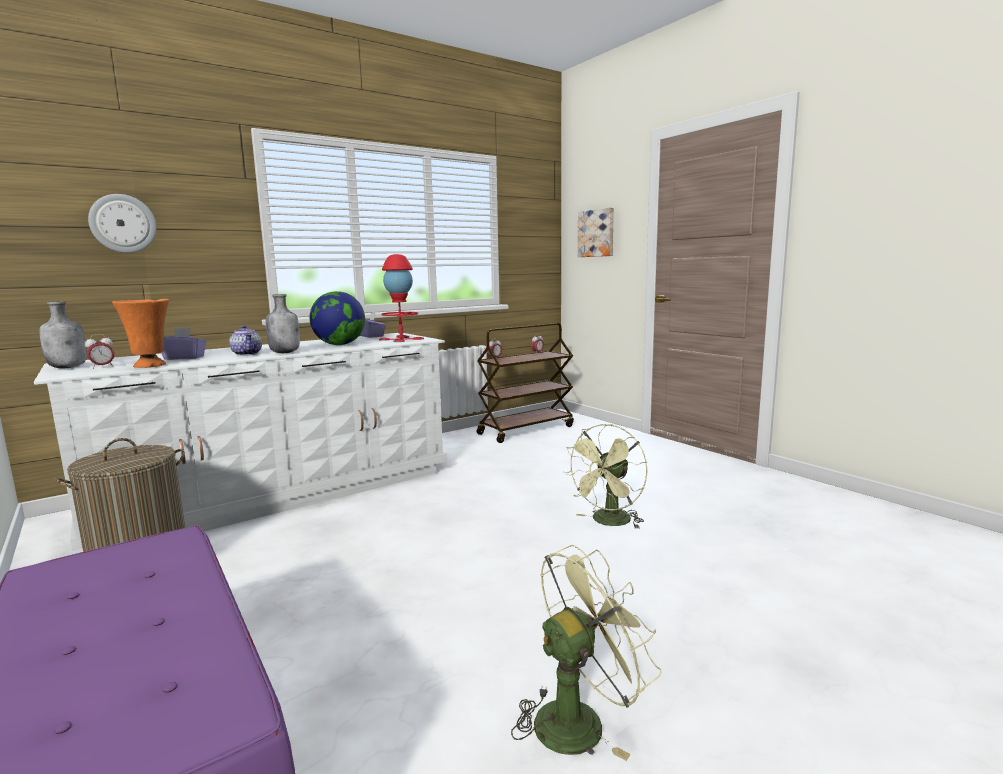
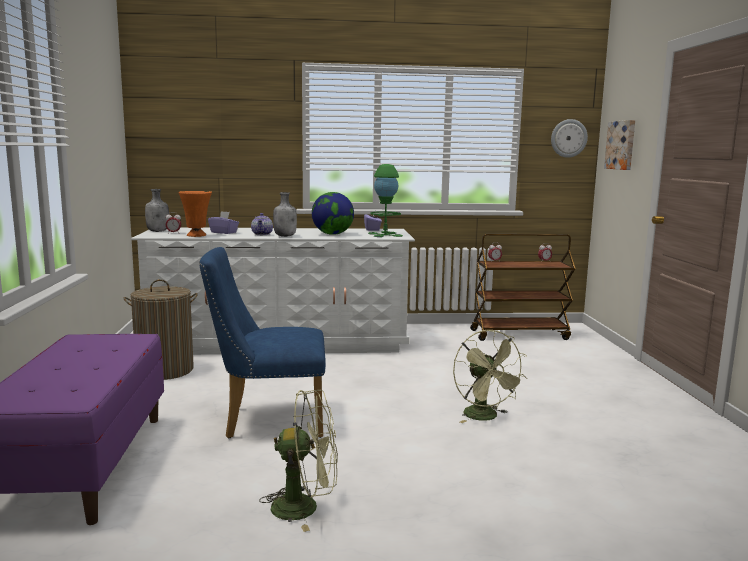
camera: 30 degrees right, 0 degrees up
wall clock [88,194,157,253] -> wall clock moved to [551,119,588,158]
red table lamp [379,254,424,342] -> green table lamp [368,164,403,237]
green fan [564,424,648,529] -> green fan turned 90 degrees counterclockwise [453,329,527,423]
none -> blue chair [199,247,326,438]

